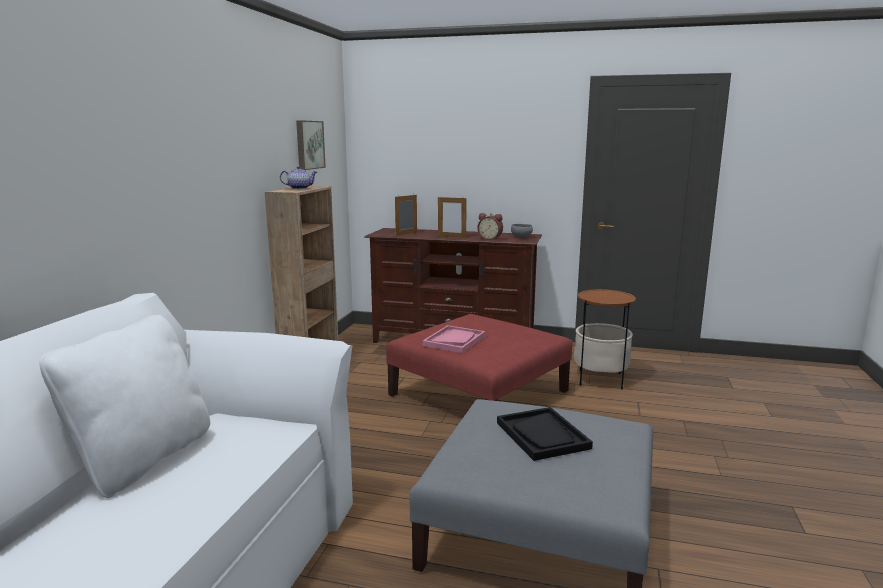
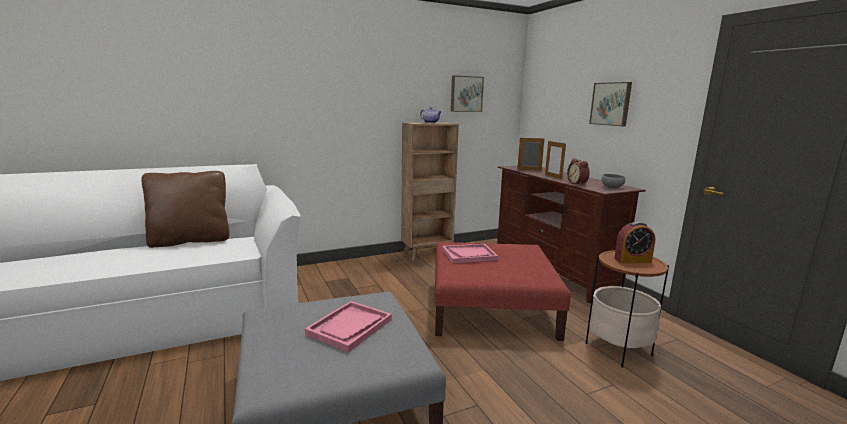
camera: 50 degrees right, 0 degrees up
white pillow [39,315,210,498] -> brown pillow [141,171,229,248]
black tray [497,407,593,461] -> pink tray [305,301,392,352]
none -> picture [589,82,632,126]
none -> alarm clock [614,221,655,263]

